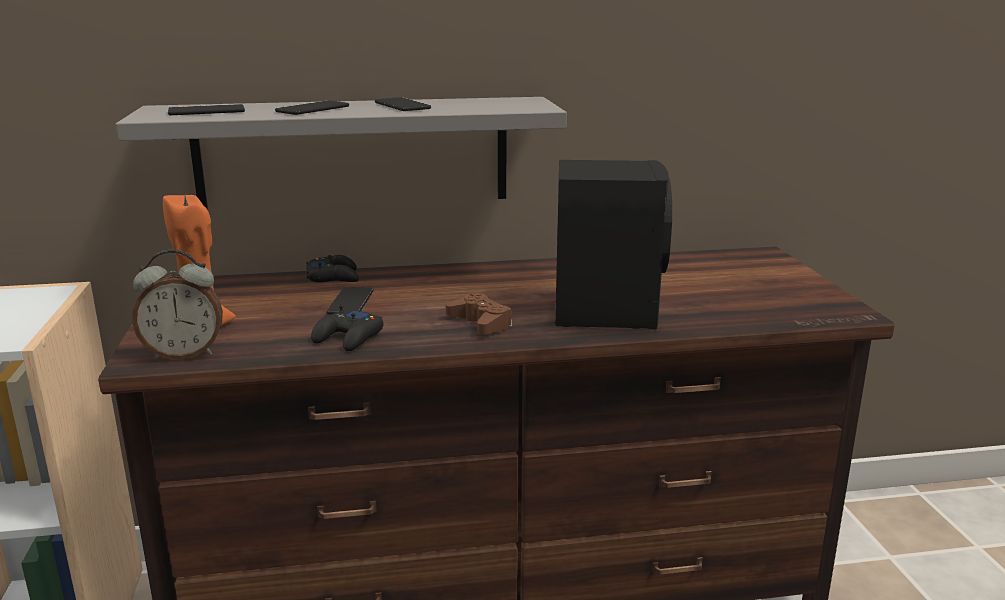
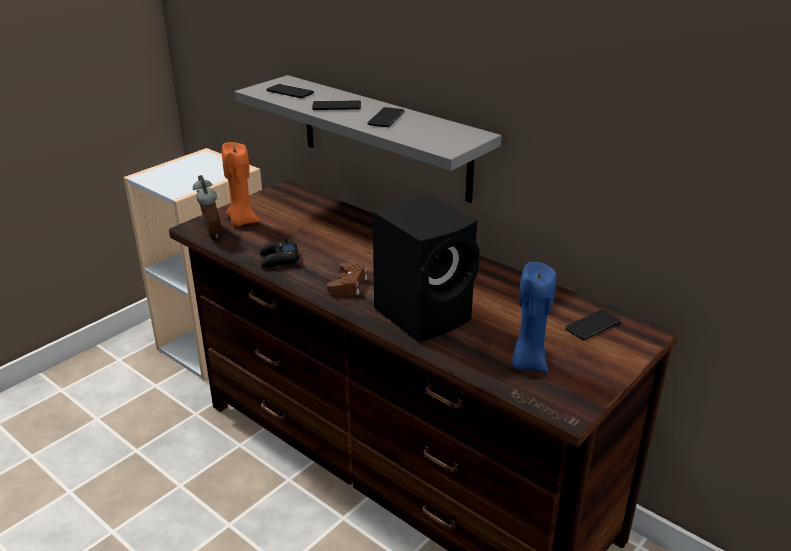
camera: 50 degrees right, 10 degrees up
alarm clock [132,249,223,360] -> alarm clock turned 150 degrees counterclockwise [193,175,222,239]
black game controller [306,255,359,282] -> none
phone [326,287,374,315] -> phone moved to [565,309,621,340]
none -> blue candle [511,262,556,373]

